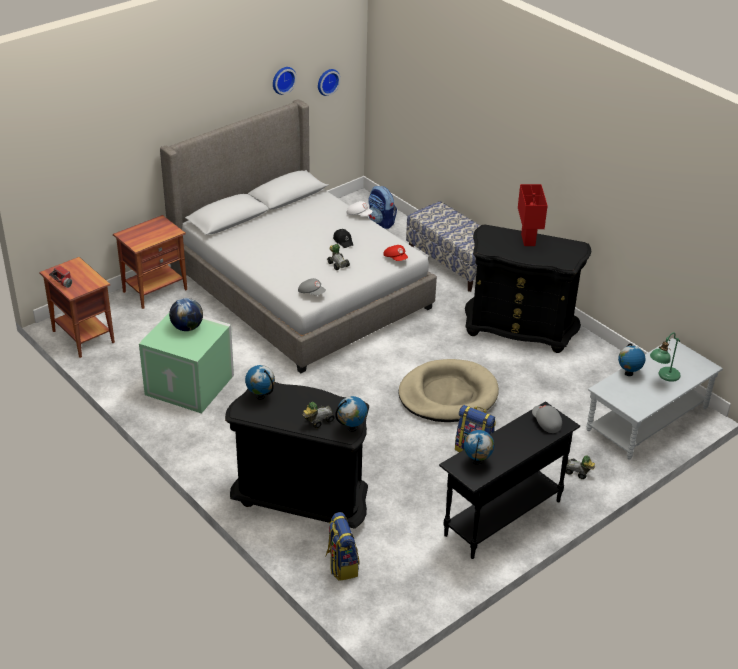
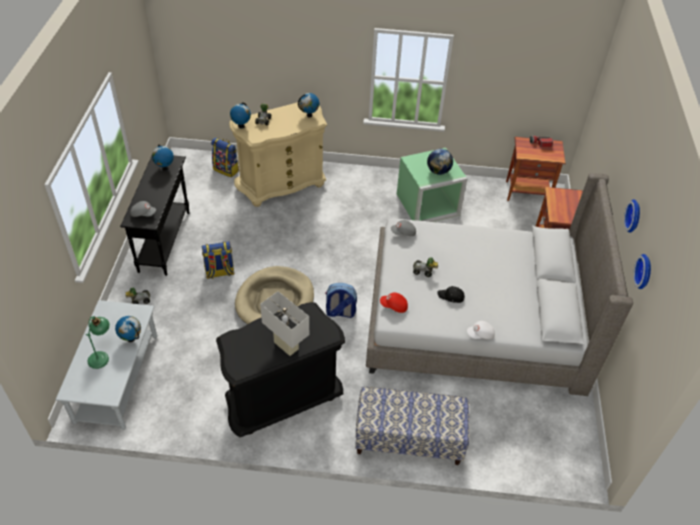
camera: 135 degrees right, 10 degrees up
black dresser [225,382,369,529] -> beige dresser [229,102,327,207]
wall clock [318,69,341,96] -> wall clock moved to [624,200,640,233]
backpack [368,186,397,229] -> backpack moved to [325,283,357,318]
red table lamp [518,184,548,246] -> white table lamp [260,291,309,356]

